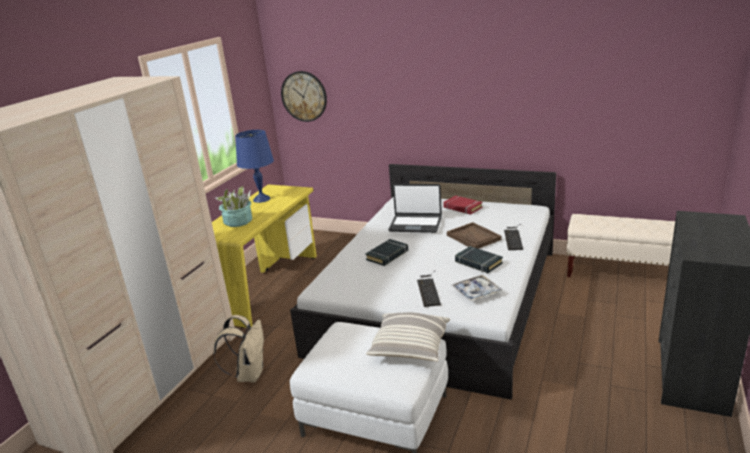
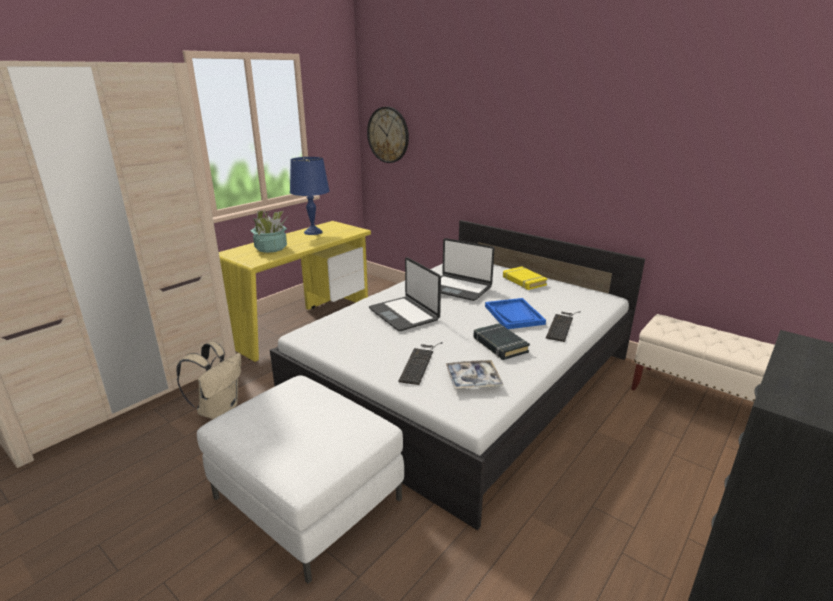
camera: 15 degrees right, 0 degrees up
black book [365,239,408,266] -> laptop [369,257,441,331]
pillow [366,312,450,362] -> none
red book [443,195,483,215] -> yellow book [503,266,548,290]
brown tray [447,222,502,249] -> blue tray [485,298,546,329]

